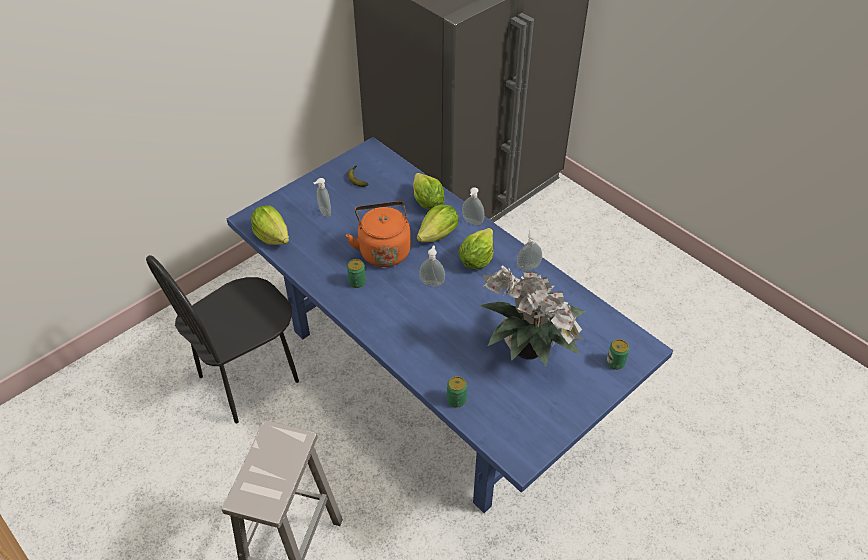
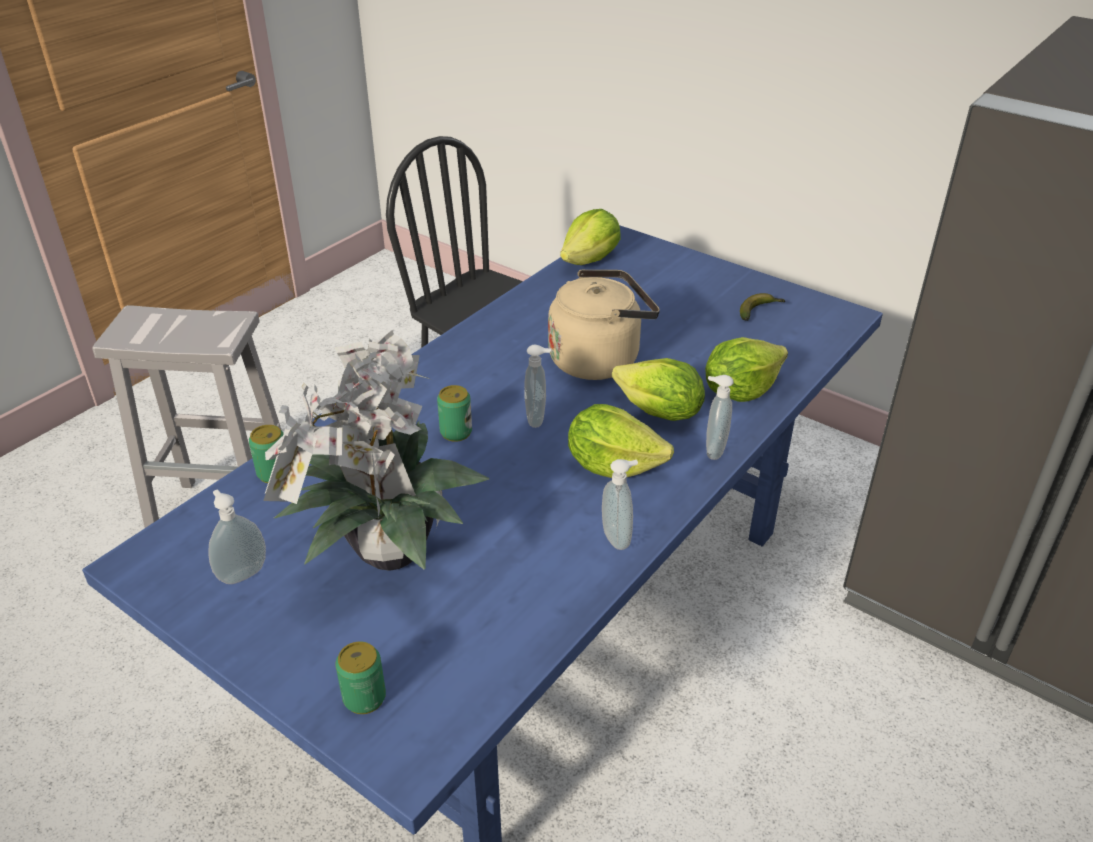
camera: 80 degrees right, 10 degrees down
soap dispenser [313,178,331,217] -> soap dispenser moved to [208,490,266,584]
orange kettle [346,201,411,267] -> beige kettle [548,269,660,380]
can [347,259,366,288] -> can moved to [437,385,472,442]

